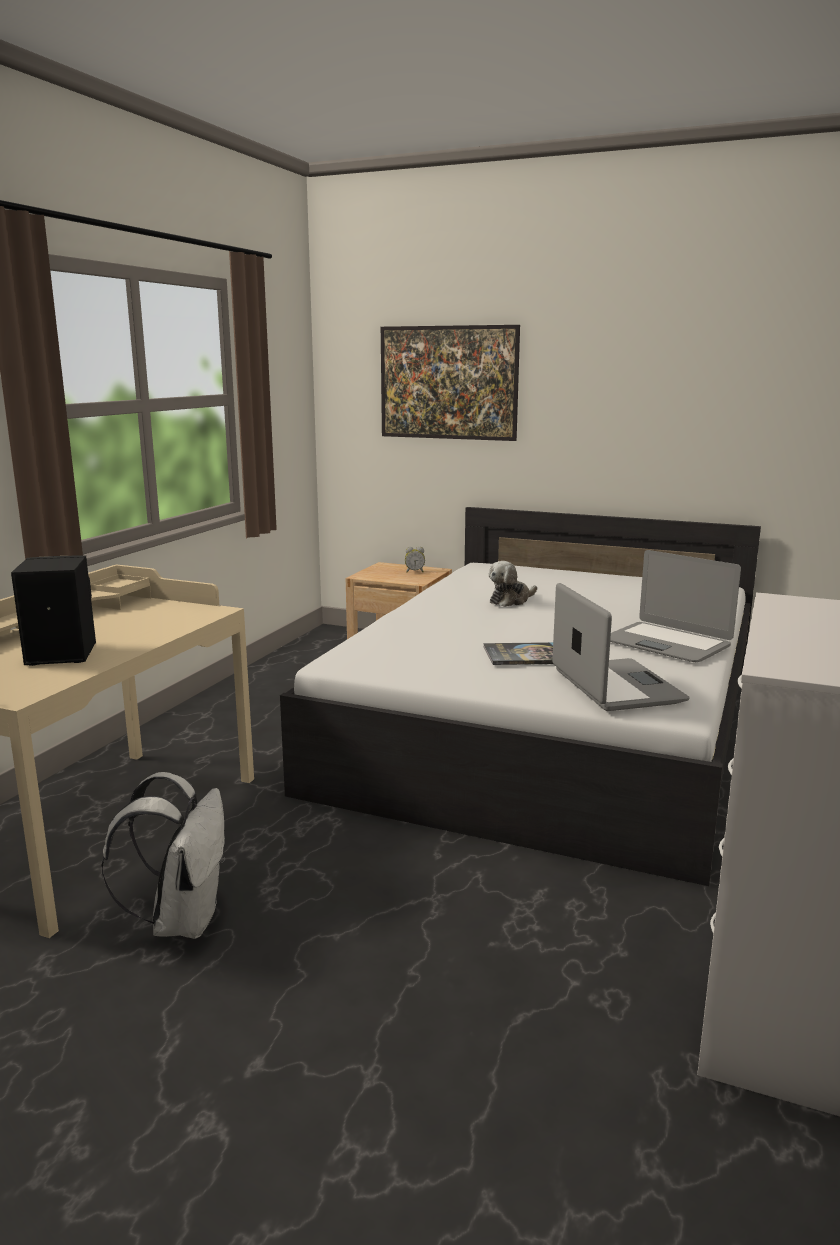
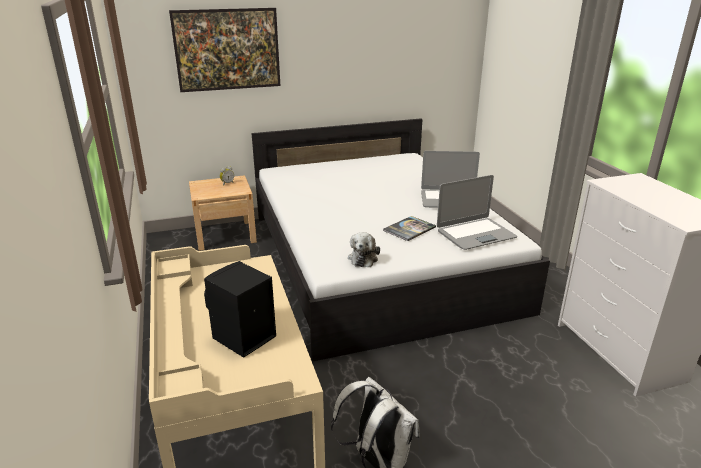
camera: 40 degrees left, 10 degrees up
plush toy [489,561,537,607] -> plush toy moved to [348,232,380,267]
laptop [552,583,689,711] -> laptop turned 120 degrees clockwise [437,175,517,250]

